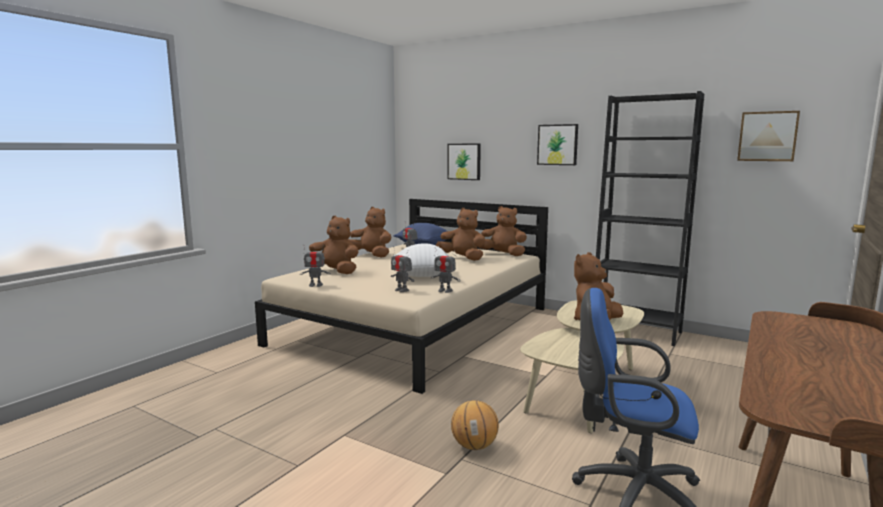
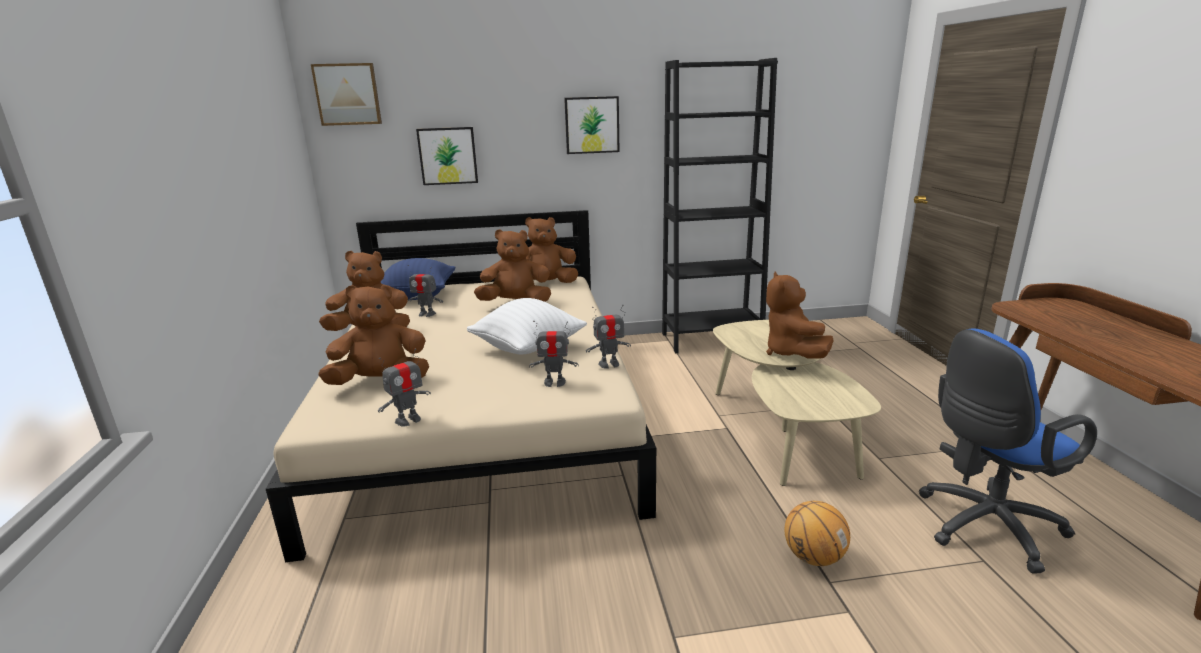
camera: 40 degrees left, 10 degrees up
picture [737,111,800,161] -> picture moved to [311,63,382,126]

